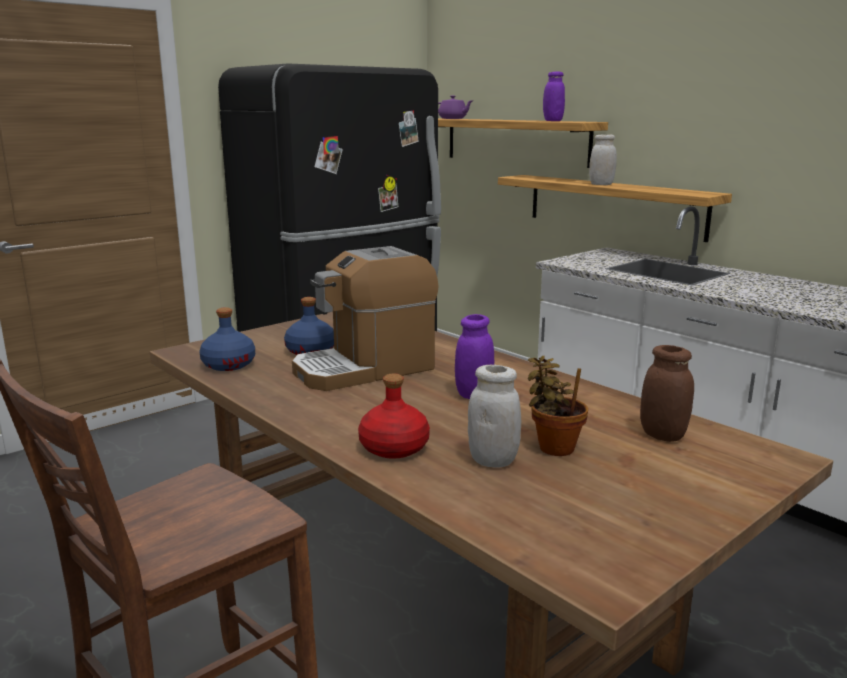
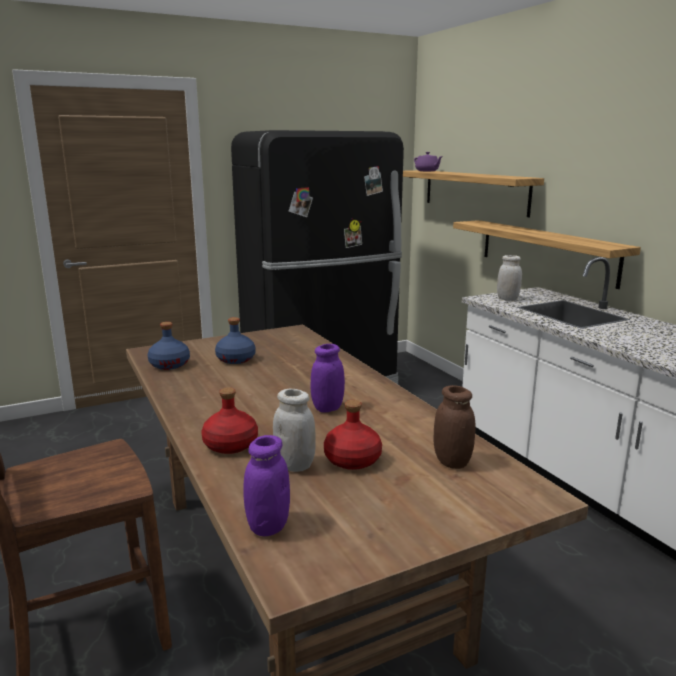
camera: 15 degrees right, 0 degrees up
coffee machine [292,246,439,391] -> none
potted plant [528,356,588,456] -> red bottle [324,400,382,470]
purple jar [543,72,565,121] -> purple jar moved to [243,435,290,536]
white jar [589,134,617,185] -> white jar moved to [497,255,522,301]

